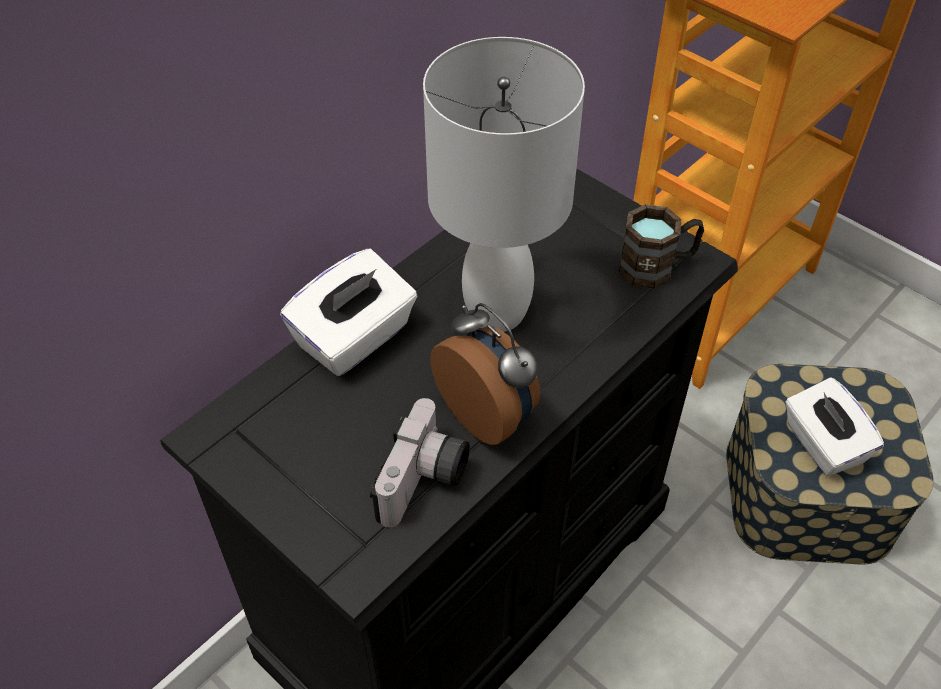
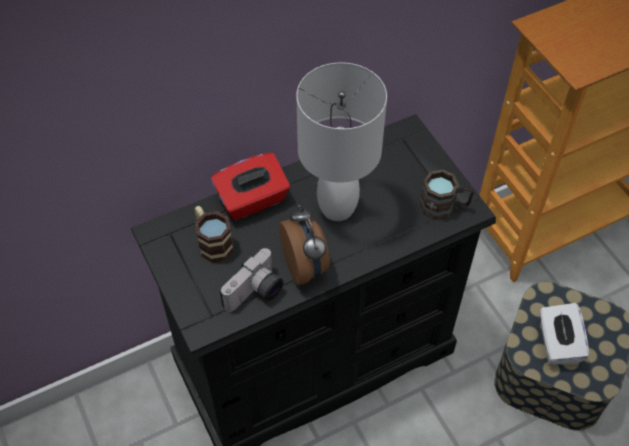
camera: 20 degrees right, 5 degrees up
white tissue box [280,249,417,376] -> red tissue box [211,152,290,220]
none -> mug [195,206,234,263]

